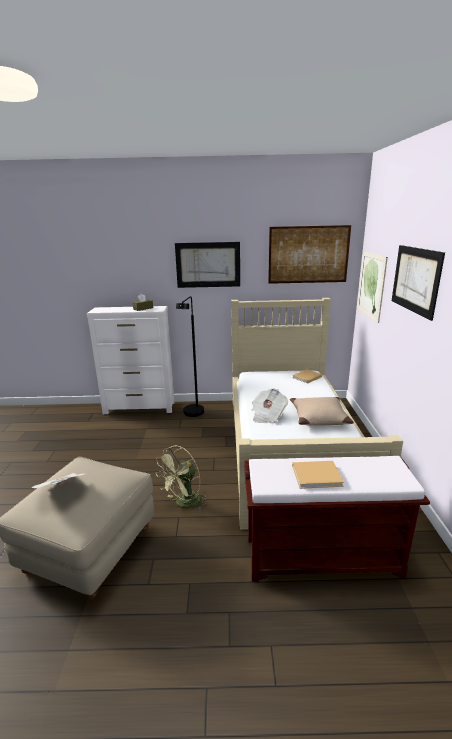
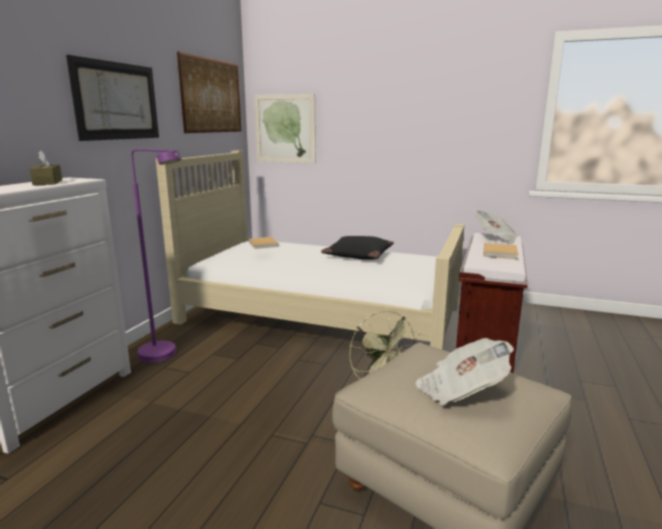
camera: 70 degrees left, 5 degrees down
black floor lamp [176,296,204,417] -> purple floor lamp [131,149,181,363]
newspaper [252,388,288,423] -> newspaper moved to [475,210,518,243]
beige pillow [290,397,354,426] -> black pillow [321,236,394,260]
picture [392,245,445,321] -> none

